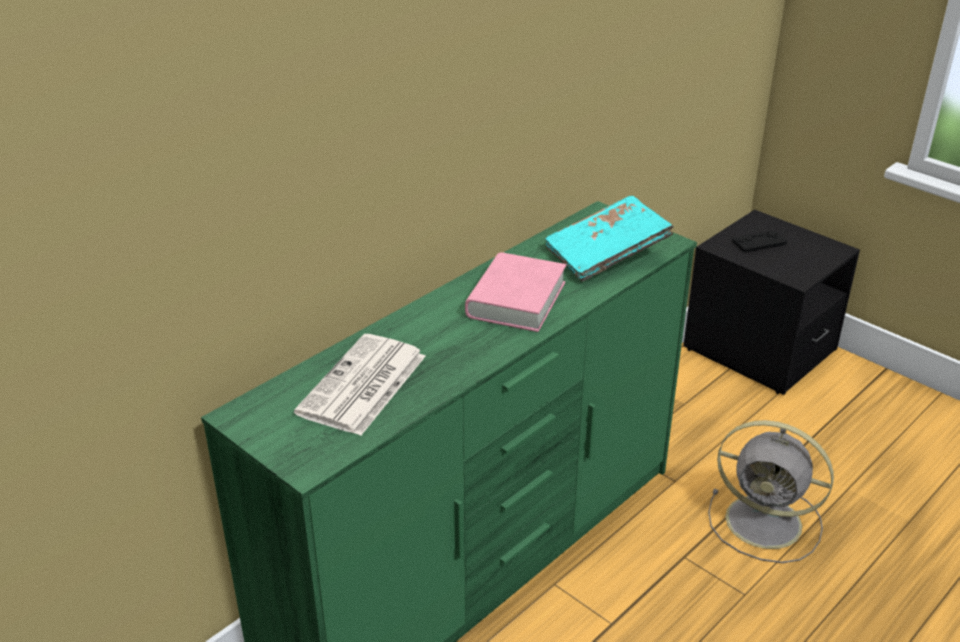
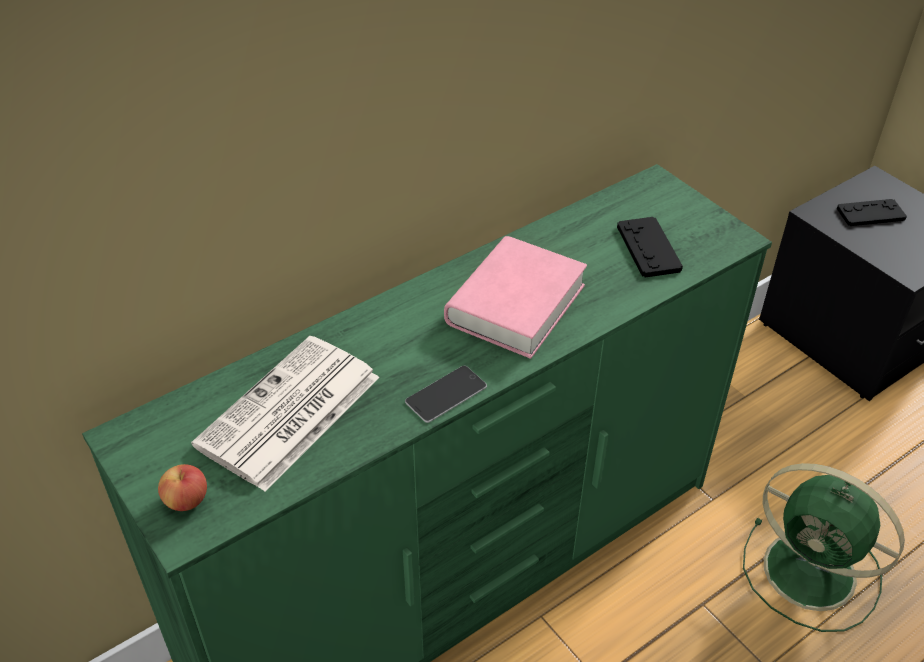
camera: 10 degrees right, 10 degrees up
turquoise book [545,196,674,282] -> black game controller [617,217,683,277]
grey fan [708,420,834,563] -> green fan [743,463,905,632]
none -> apple [158,464,207,511]
none -> phone [405,366,487,423]

